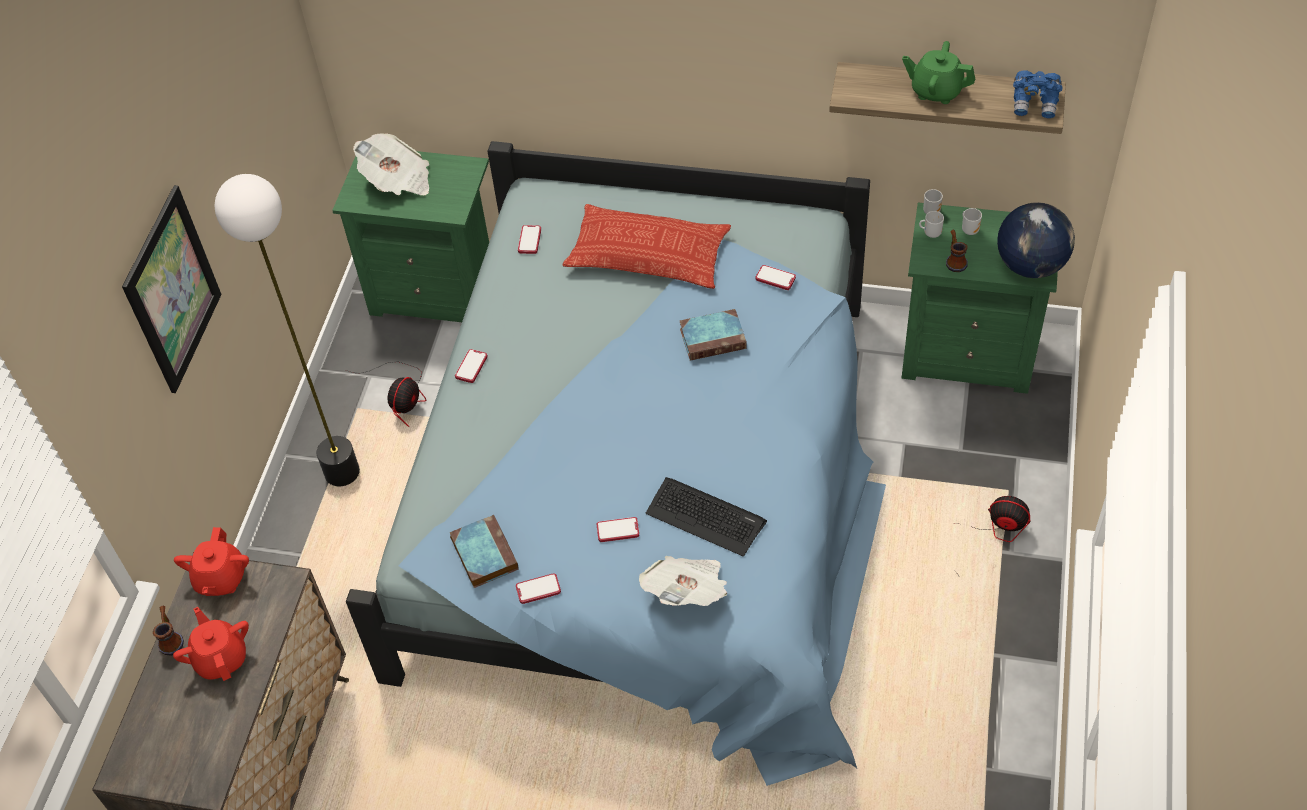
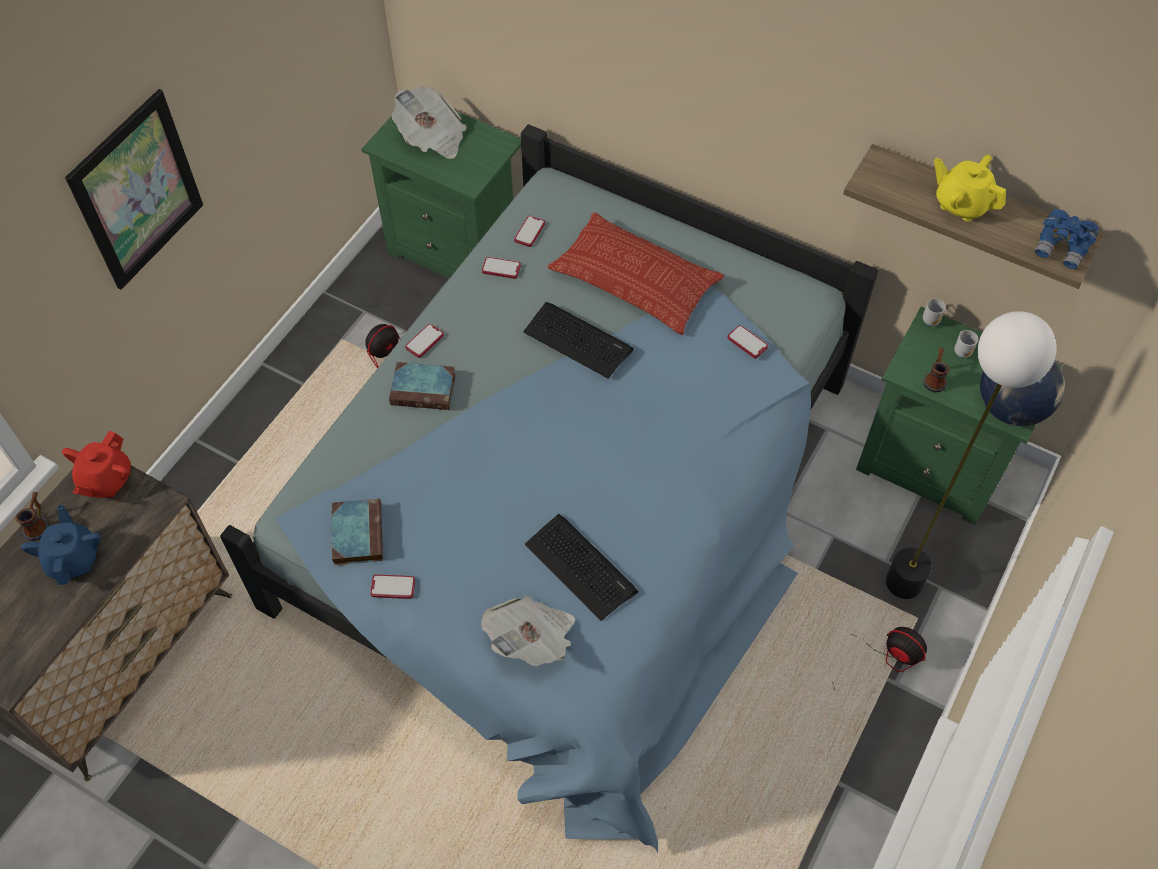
camera: 15 degrees right, 5 degrees up
red teapot [173,607,249,681] -> blue teapot [21,505,101,585]
floor lamp [215,174,360,486] -> floor lamp moved to [886,311,1057,599]
phone [597,517,639,542] -> phone moved to [482,257,521,279]
book [680,309,747,361] -> book moved to [389,362,456,410]
green teapot [902,41,975,104] -> yellow teapot [934,155,1006,222]
mug [919,211,944,238] -> none
none -> keyboard [523,302,634,378]

